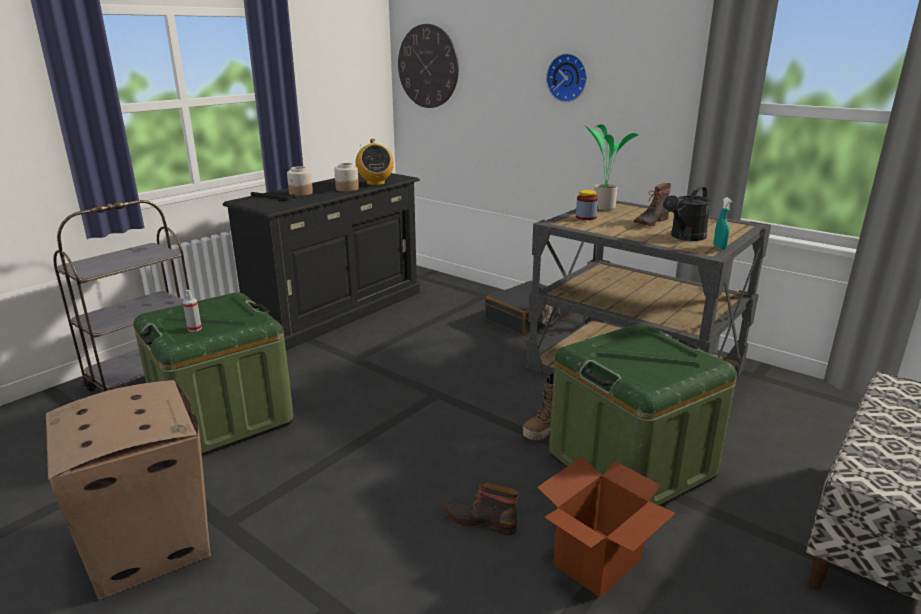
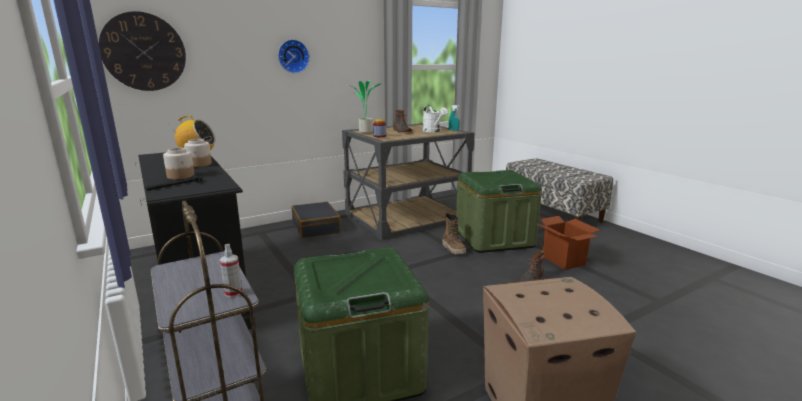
camera: 70 degrees left, 5 degrees down
spray bottle [183,290,202,332] -> spray bottle moved to [220,244,242,298]
black watering can [663,186,711,241] -> white watering can [423,105,448,132]

